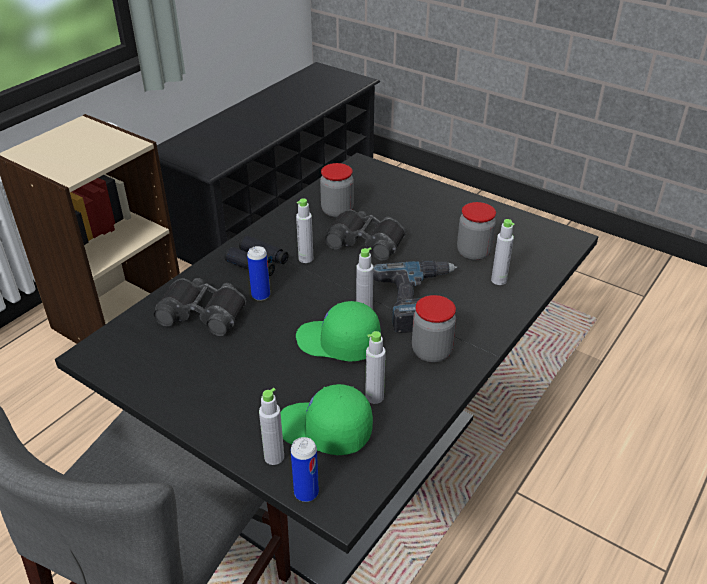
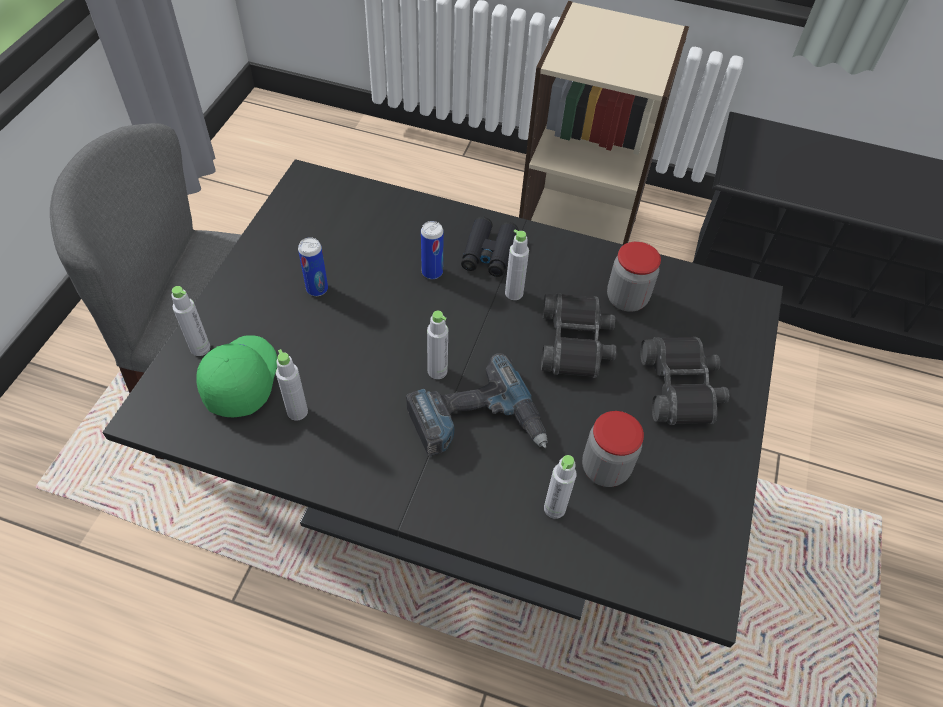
camera: 70 degrees right, 15 degrees up
black binoculars [154,278,247,336] -> black binoculars moved to [640,337,729,425]
can [291,437,319,502] -> can moved to [298,237,328,296]
green cap [296,301,381,362] -> none
jar [412,295,456,362] -> none

